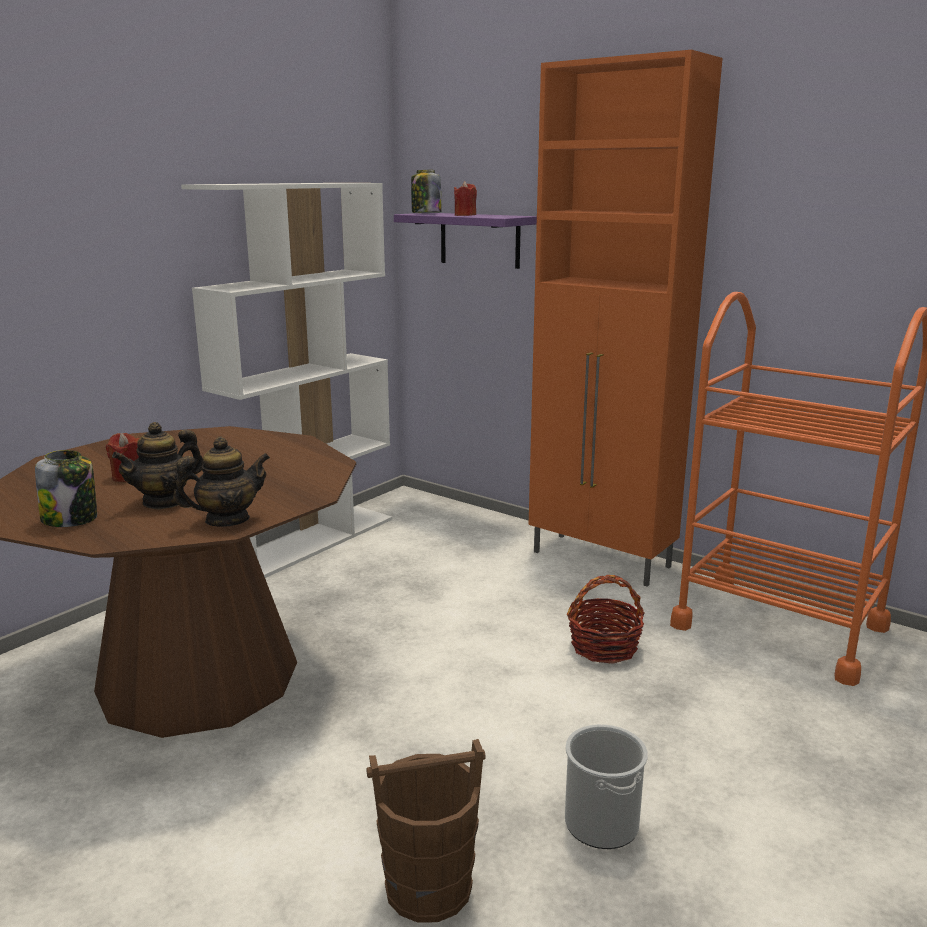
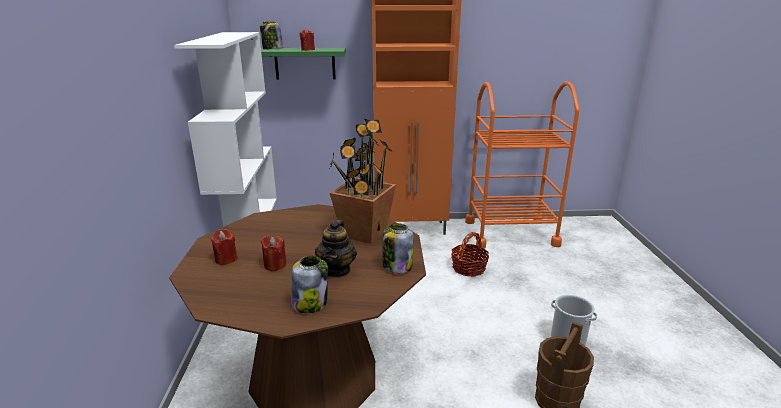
camera: 40 degrees left, 5 degrees up
teapot [173,437,270,527] -> jar [382,223,413,273]
purple shelf [394,213,537,269] -> green shelf [261,48,346,80]
none -> red candle [211,229,238,265]
none -> potted plant [330,119,396,244]

